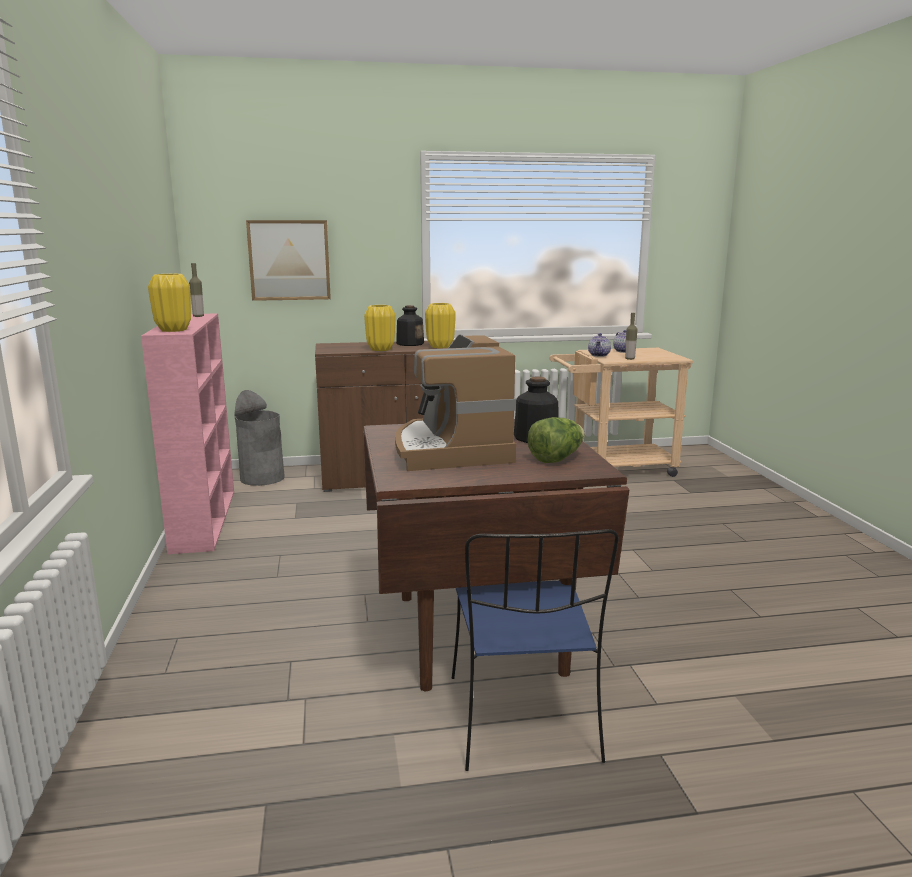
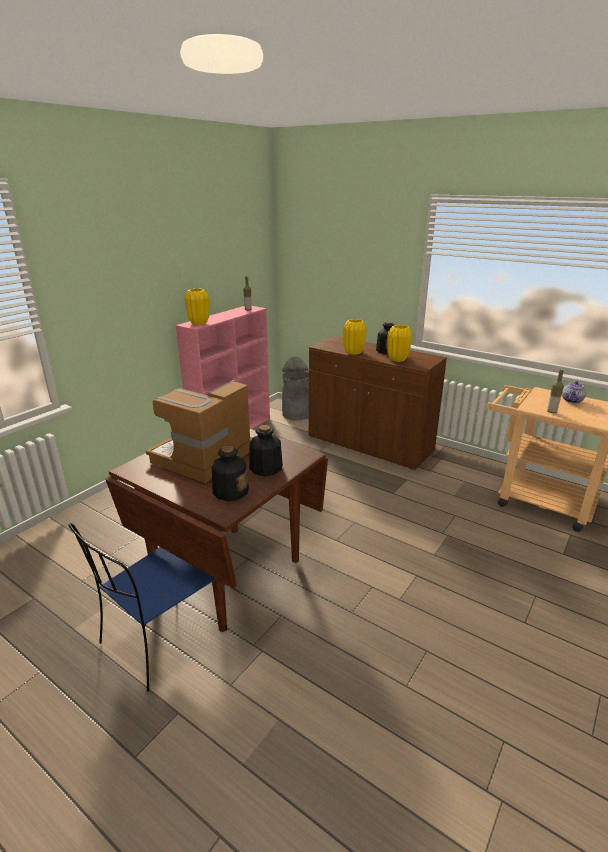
camera: 45 degrees right, 10 degrees up
picture [246,220,331,301] -> none
lettuce [527,417,585,463] -> bottle [212,446,249,501]
teapot [588,333,611,357] -> none

